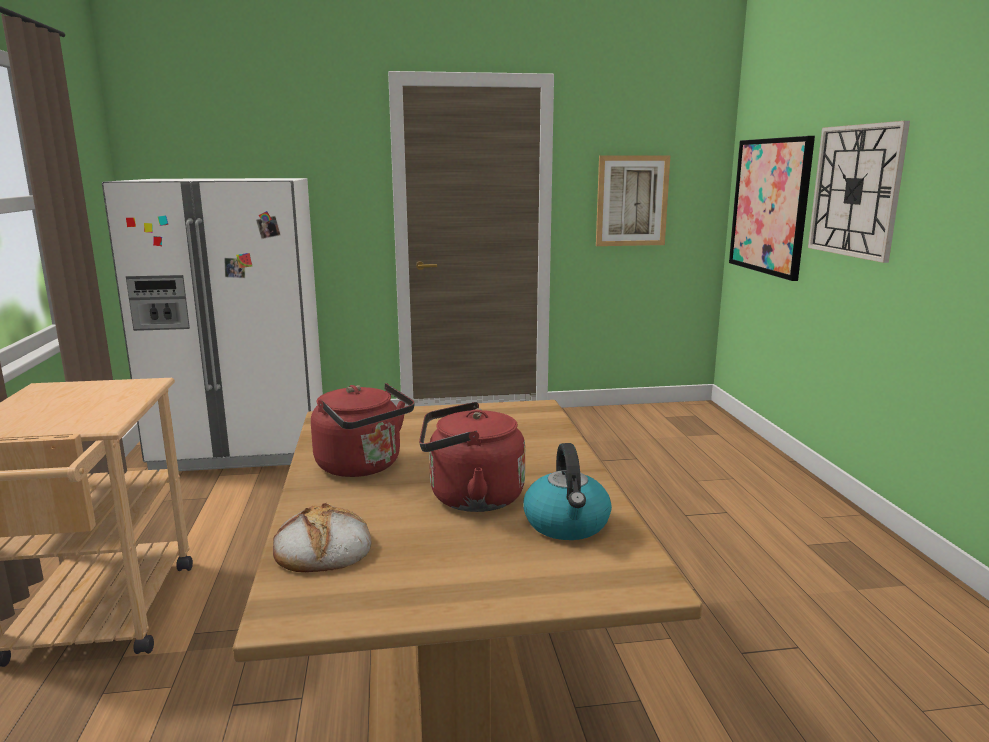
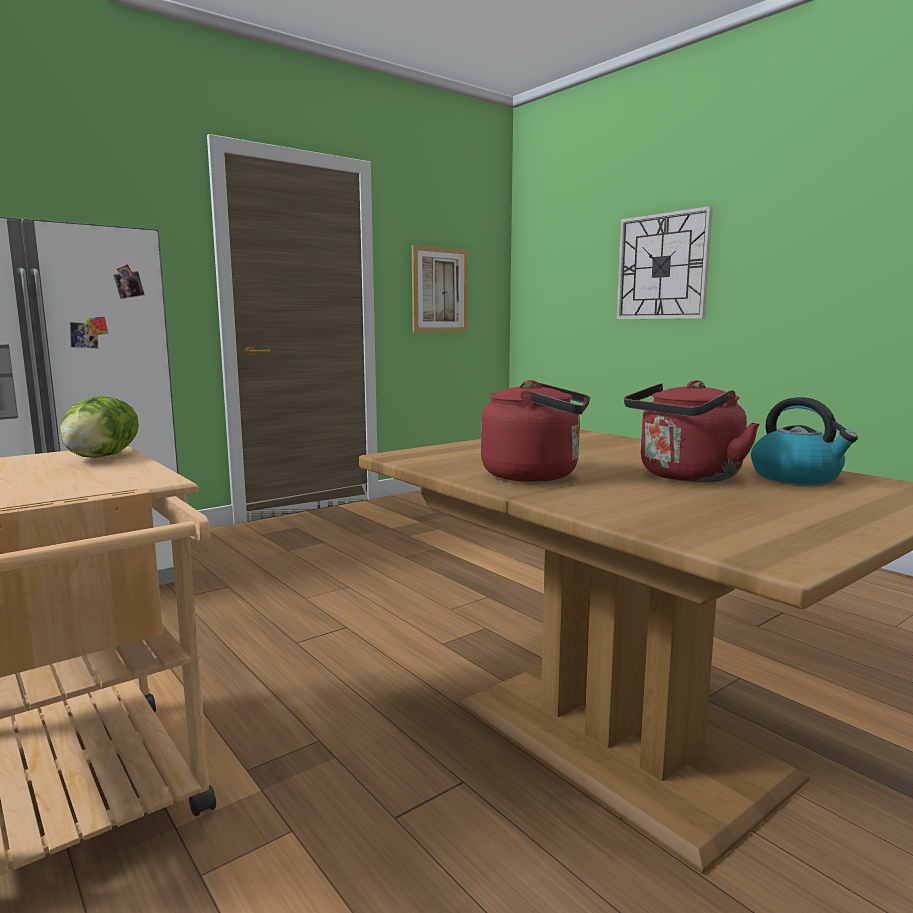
camera: 30 degrees left, 5 degrees down
bread [273,503,371,572] -> none
picture [729,136,815,281] -> none
none -> lettuce [60,396,139,458]

